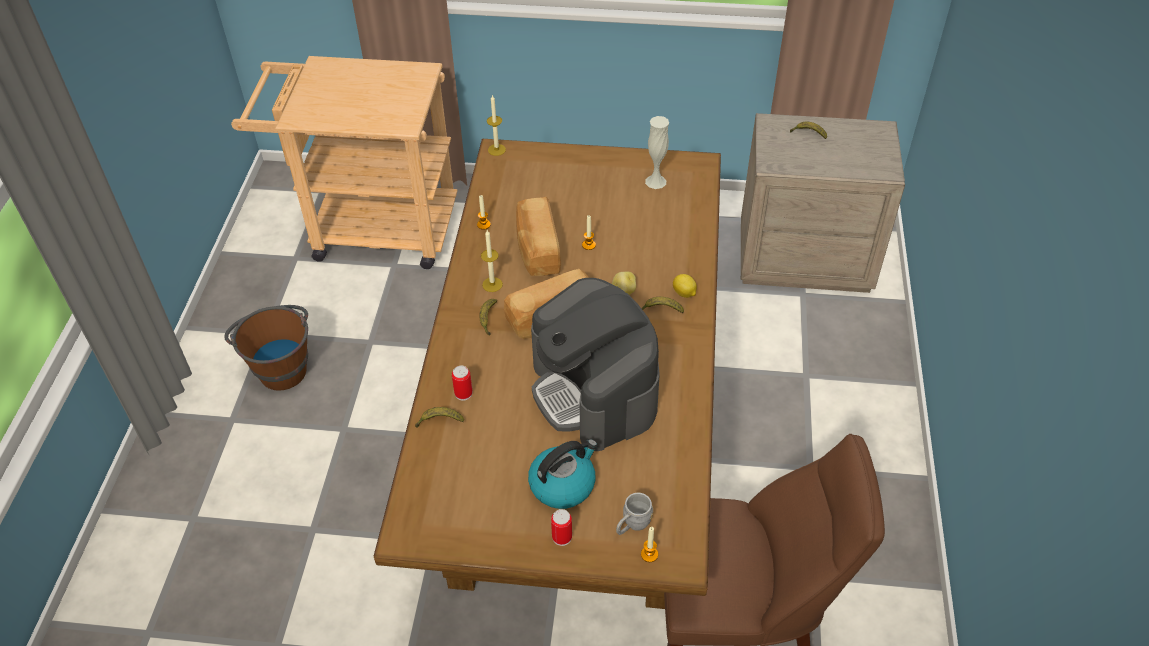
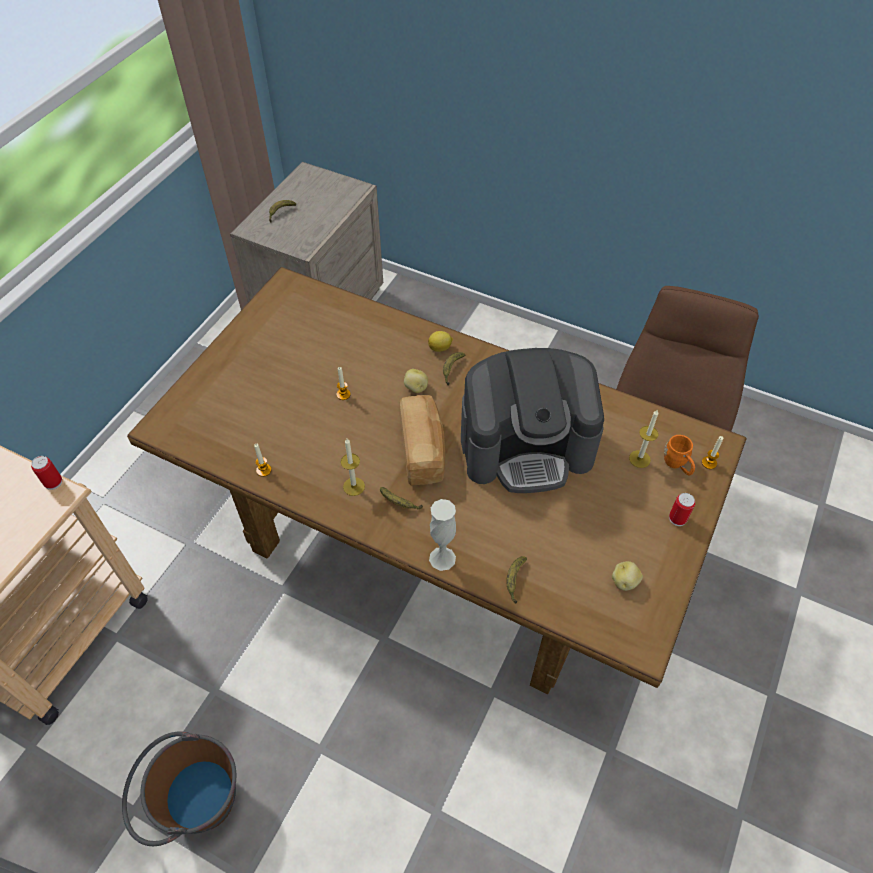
camera: 70 degrees left, 5 degrees up
can [452,366,473,401] -> can moved to [31,456,62,490]
candle [487,95,506,156] -> candle moved to [629,410,659,468]
bread [516,197,561,276] -> none
kettle [528,439,598,509] -> none
grey mug [616,493,653,535] -> orange mug [664,435,695,476]
white vase [645,116,669,189] -> white vase moved to [429,499,456,571]
none -> potato [612,561,643,591]

